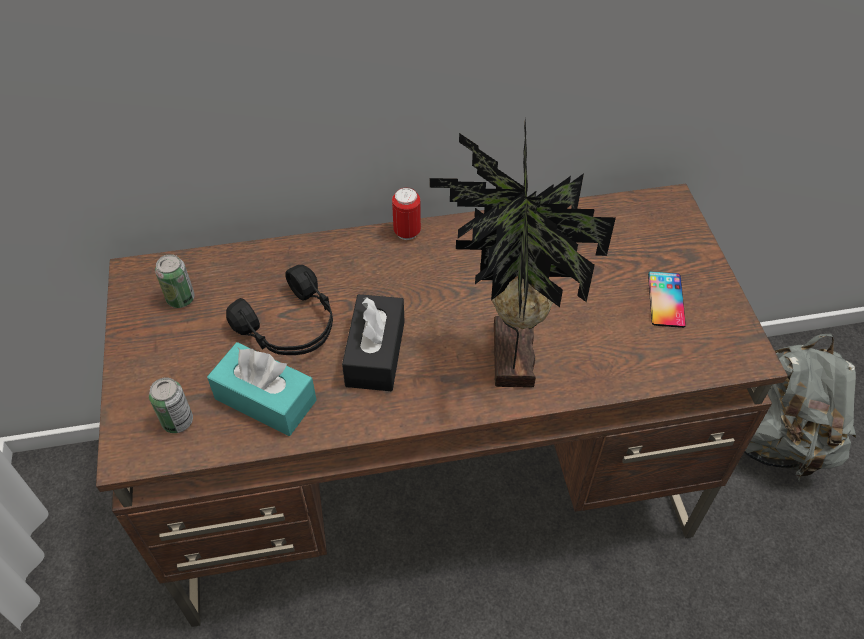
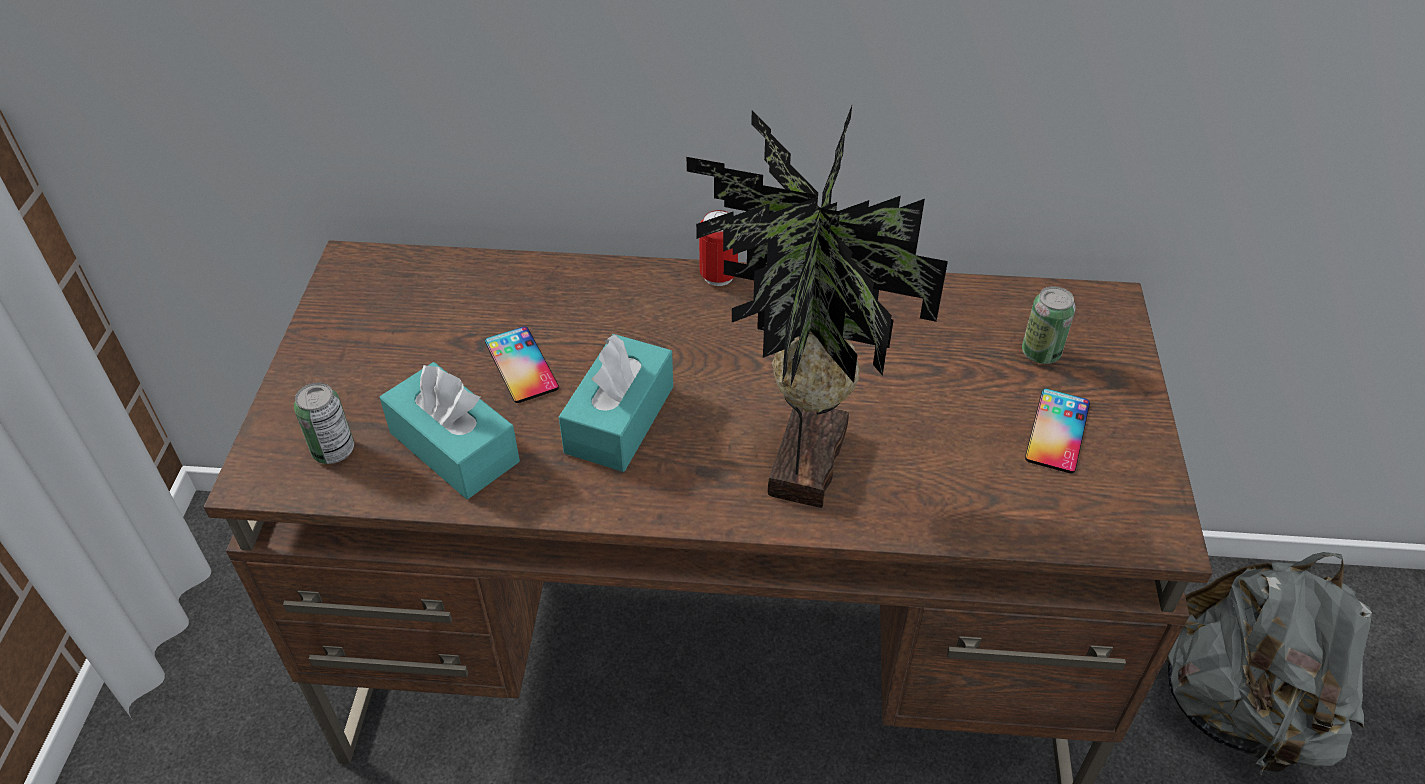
camera: 15 degrees right, 5 degrees down
can [155,254,195,308] -> can moved to [1022,286,1076,364]
black headphones [226,265,333,355] -> phone [485,326,559,403]
black tissue box [342,294,405,392] -> turquoise tissue box [559,334,673,472]

